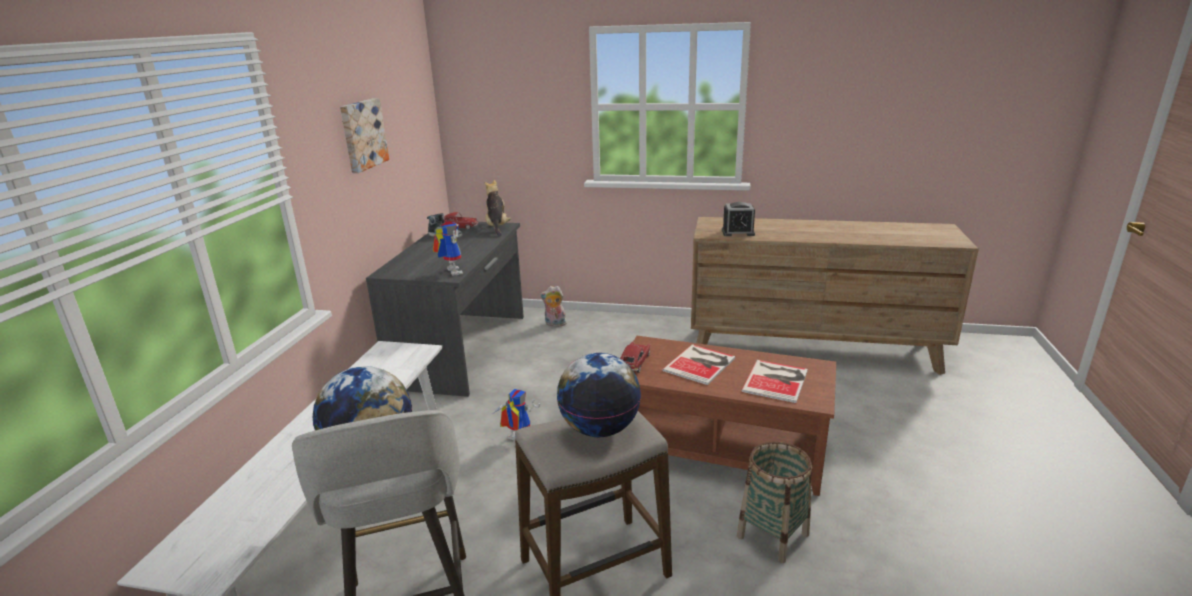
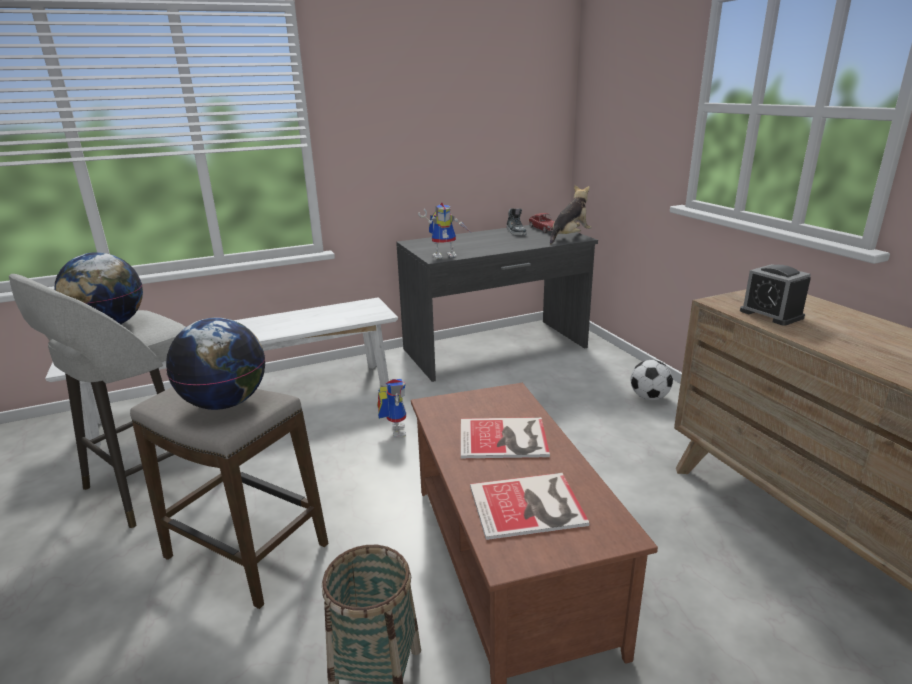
camera: 55 degrees right, 0 degrees up
picture [340,98,389,173] -> none
toy robot [433,221,463,276] -> toy robot turned 45 degrees clockwise [418,203,470,259]
plush toy [540,286,567,326] -> none
toy car [620,342,651,373] -> none
none -> football [631,360,673,400]

